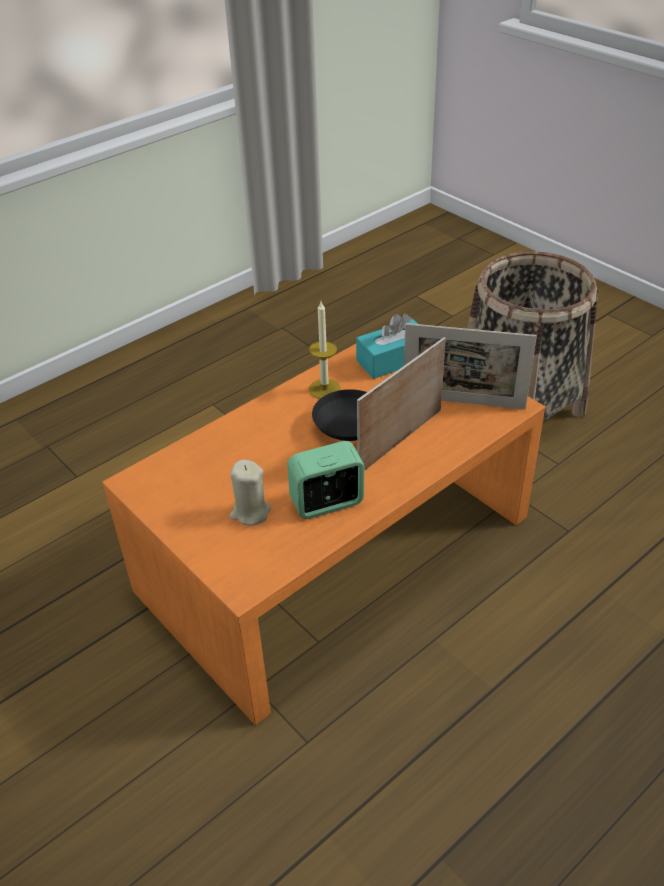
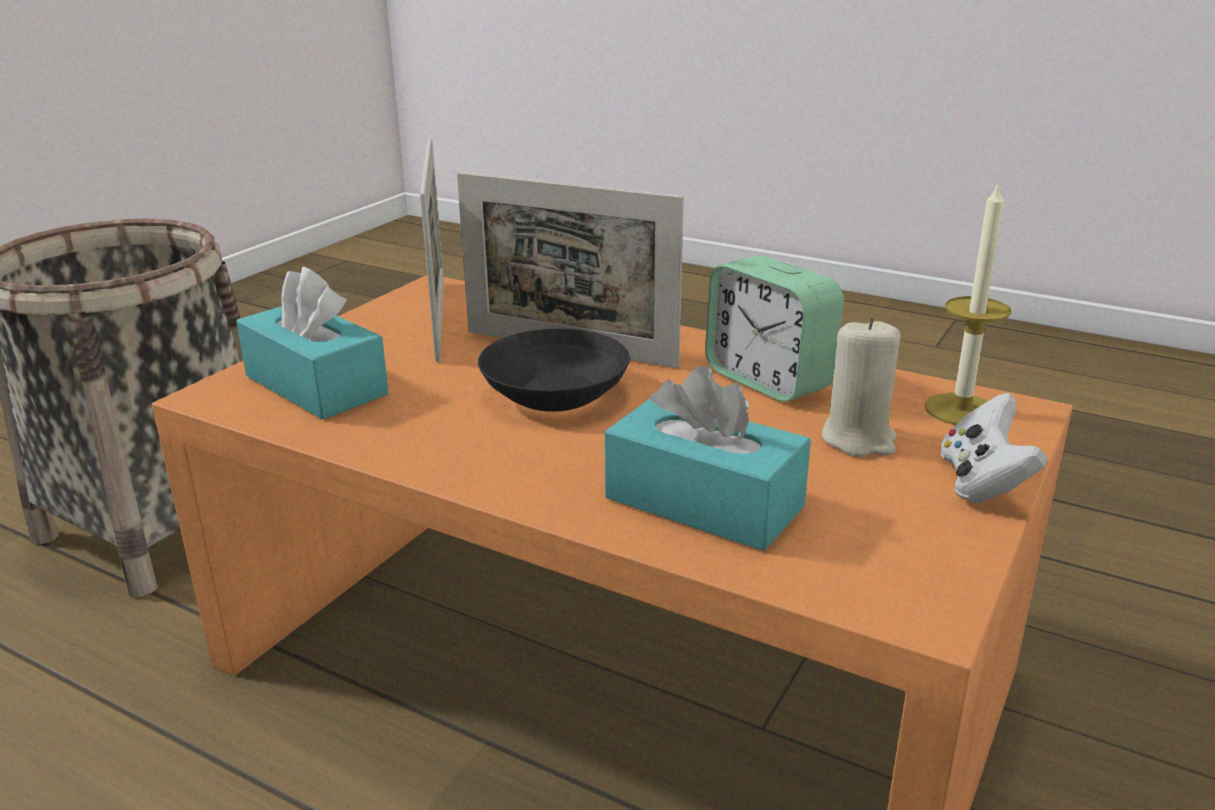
camera: 110 degrees left, 15 degrees down
candle [309,302,341,399] -> candle moved to [925,180,1012,425]
none -> turquoise tissue box [605,366,811,551]
none -> white game controller [941,393,1048,503]

